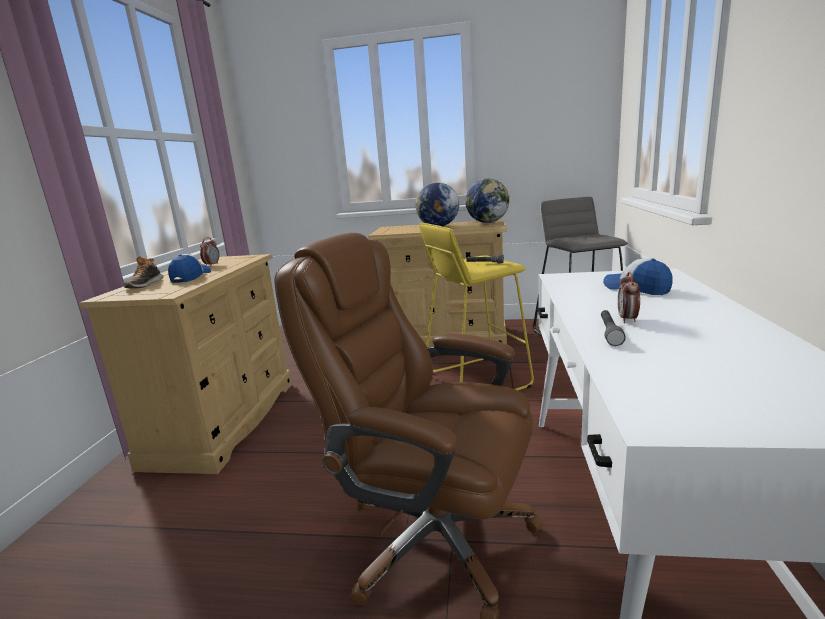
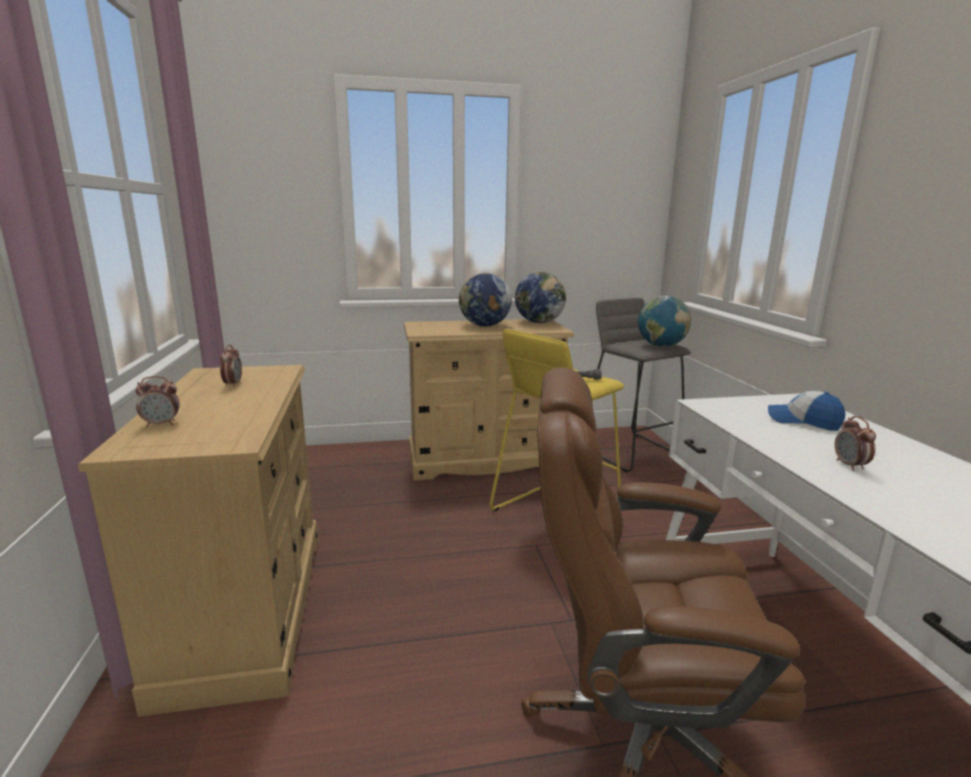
camera: 20 degrees left, 0 degrees up
shoe [124,256,164,288] -> alarm clock [135,376,180,427]
cap [168,254,211,283] -> none
grey flashlight [601,310,626,346] -> none
none -> globe [638,296,691,347]

